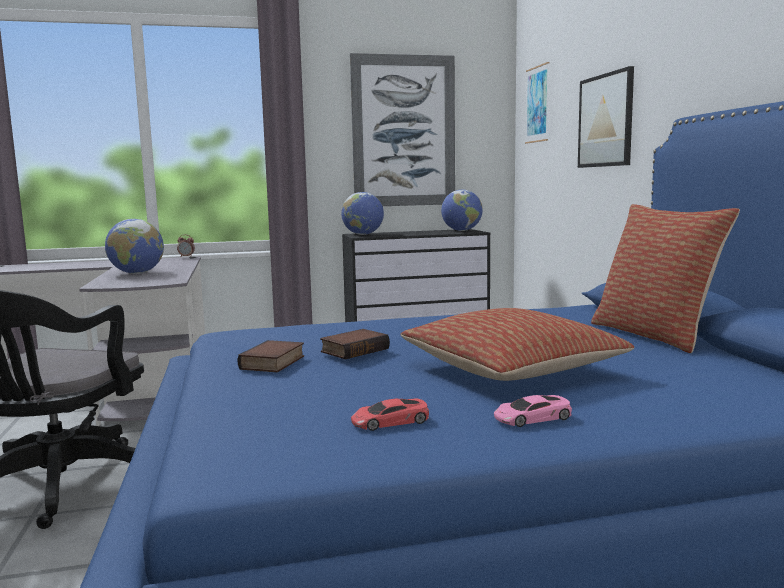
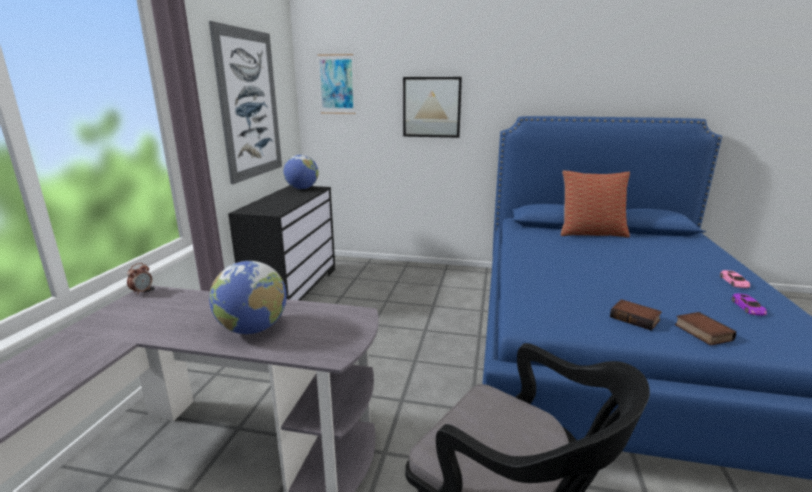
camera: 65 degrees left, 10 degrees up
book [320,329,390,359] -> book moved to [675,312,736,346]
globe [341,192,384,235] -> none
red toy car [351,398,429,431] -> purple toy car [731,293,767,316]
pillow [401,308,634,381] -> none

